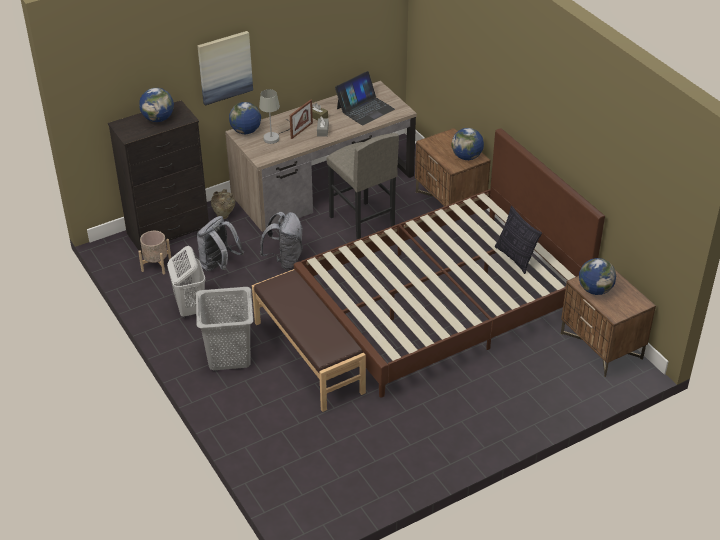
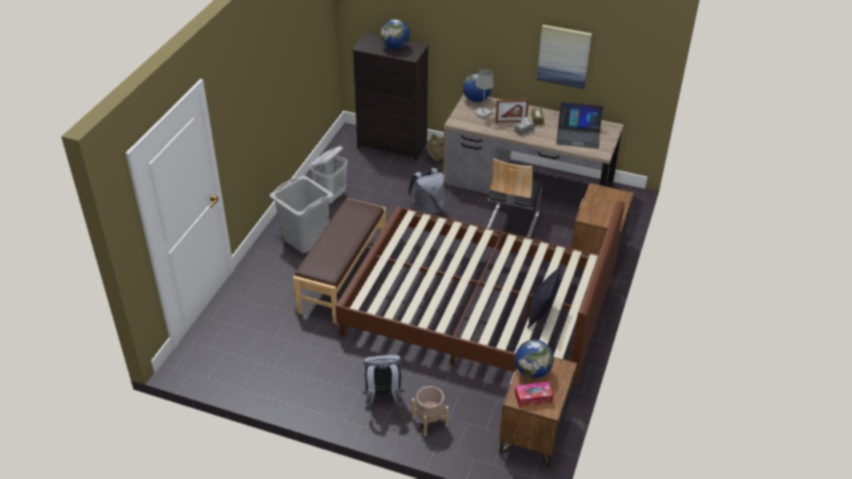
camera: 50 degrees right, 0 degrees up
beige planter [138,231,171,274] -> beige planter moved to [412,386,448,436]
picture [197,31,253,106] -> picture moved to [537,24,592,89]
grey backpack [197,216,244,271] -> grey backpack moved to [362,355,404,408]
grey stool [326,133,399,239] -> chair [487,159,542,238]
globe [451,128,484,160] -> none
none -> tissue box [515,381,554,407]

